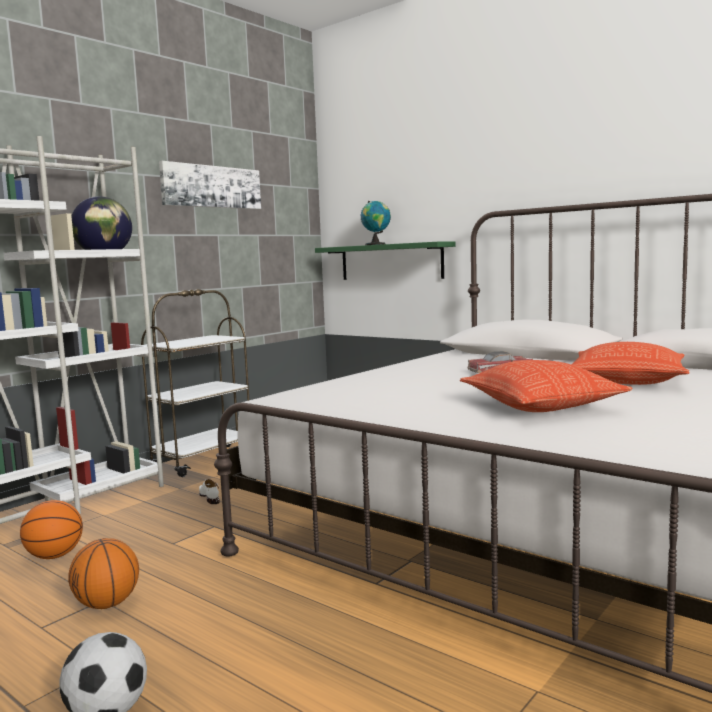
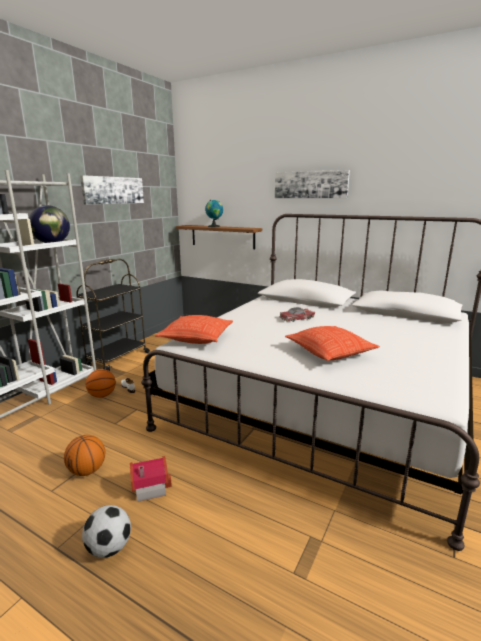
camera: 10 degrees left, 10 degrees up
basketball [20,500,83,559] -> basketball moved to [86,369,116,398]
white cart [141,289,249,477] -> black cart [76,259,150,371]
green shelf [315,241,455,280] -> brown shelf [176,225,262,249]
orange pillow [571,342,690,385] -> orange pillow moved to [156,315,233,344]
none -> toy house [130,456,172,502]
none -> picture [275,170,350,198]

